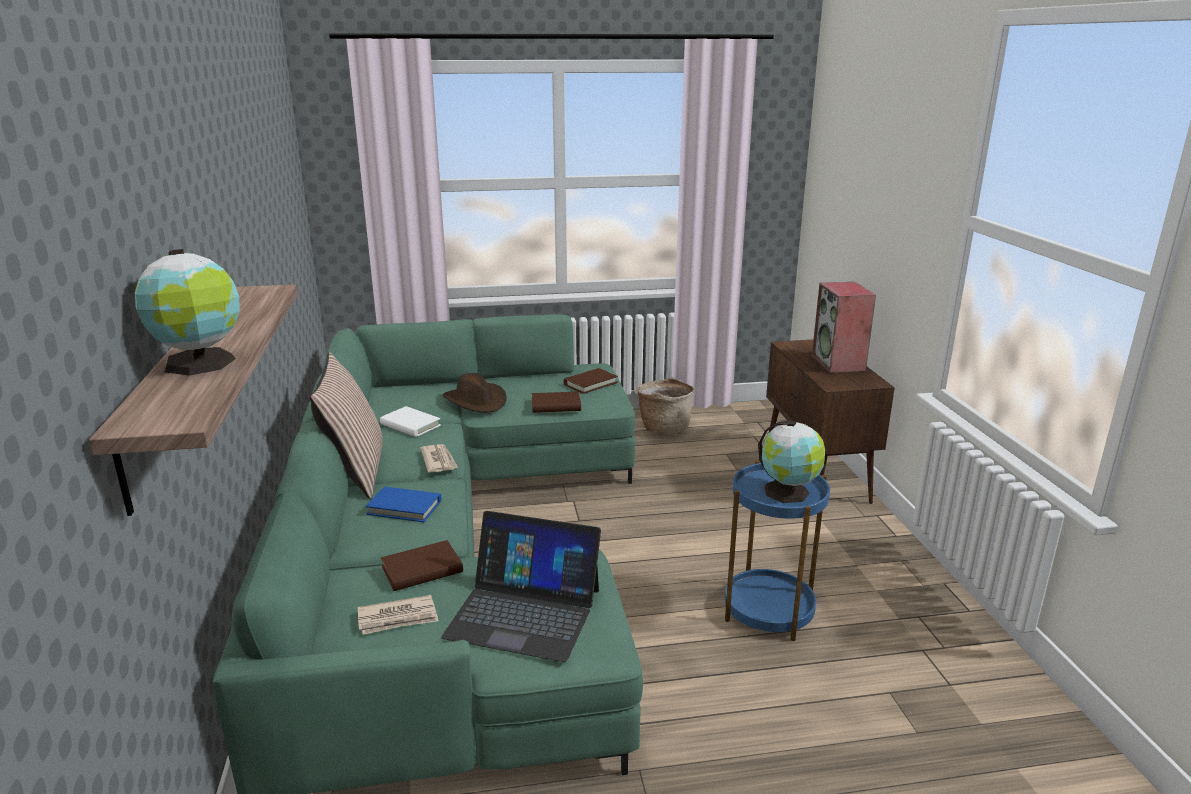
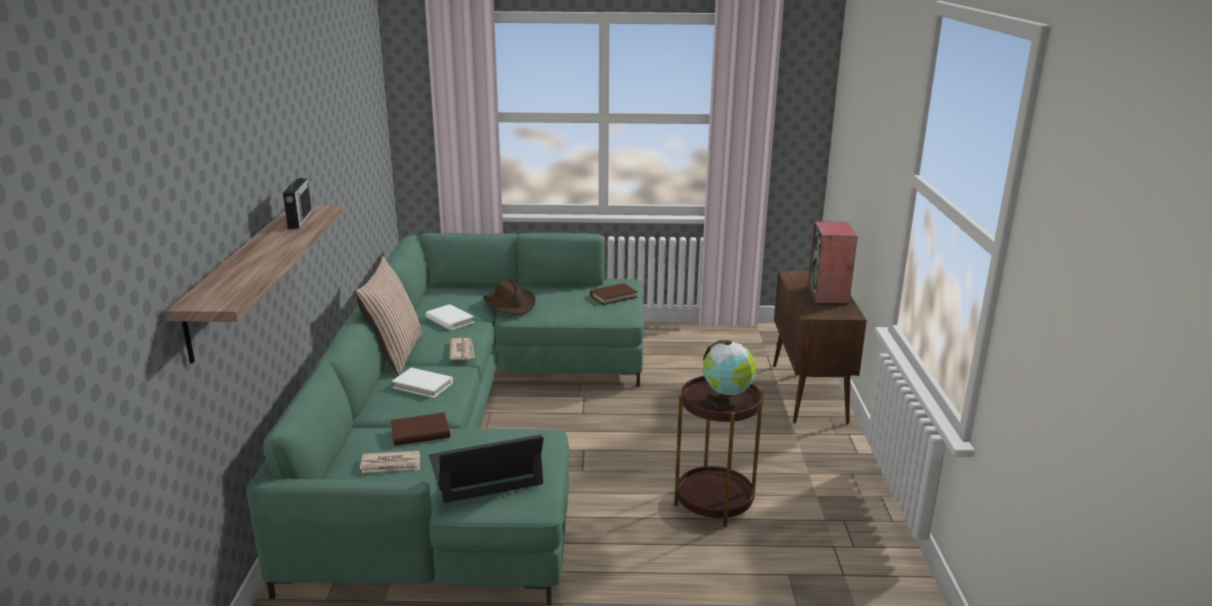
camera: 10 degrees right, 0 degrees up
globe [135,249,240,376] -> none
blue book [366,487,441,522] -> white book [392,368,453,398]
laptop [441,511,601,662] -> laptop turned 135 degrees clockwise [429,435,544,503]
brown book [532,392,581,413] -> none
basket [637,377,694,434] -> none
blue side table [725,461,830,641] -> brown side table [674,376,764,527]
none -> radio [283,170,312,229]

